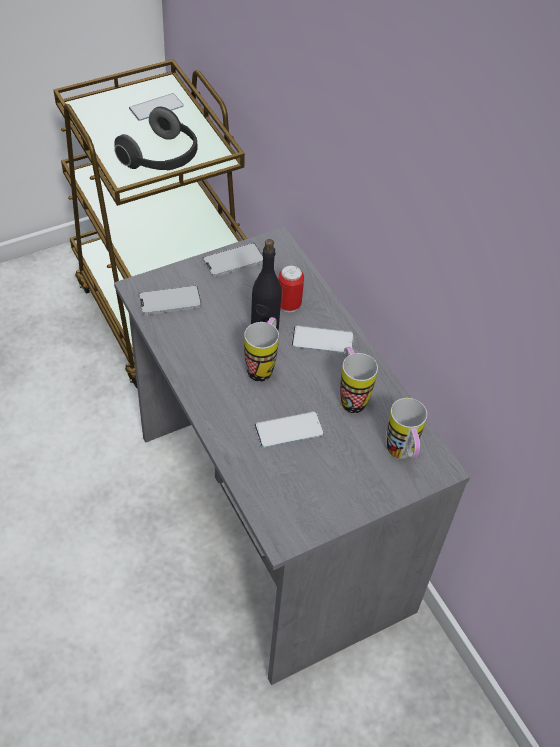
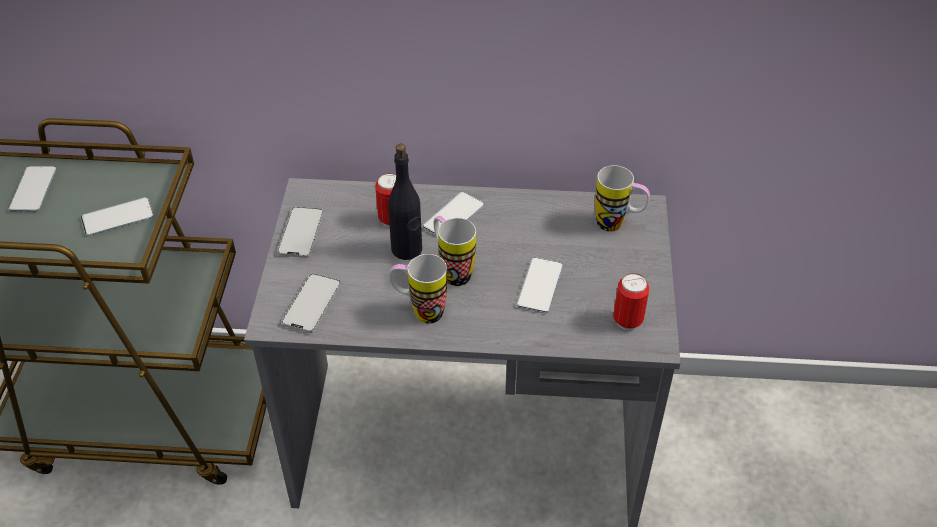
camera: 55 degrees left, 5 degrees down
headphones [114,107,198,171] -> phone [81,197,154,236]
mug [340,347,378,413] -> mug moved to [389,254,447,324]
none -> can [613,273,649,330]

